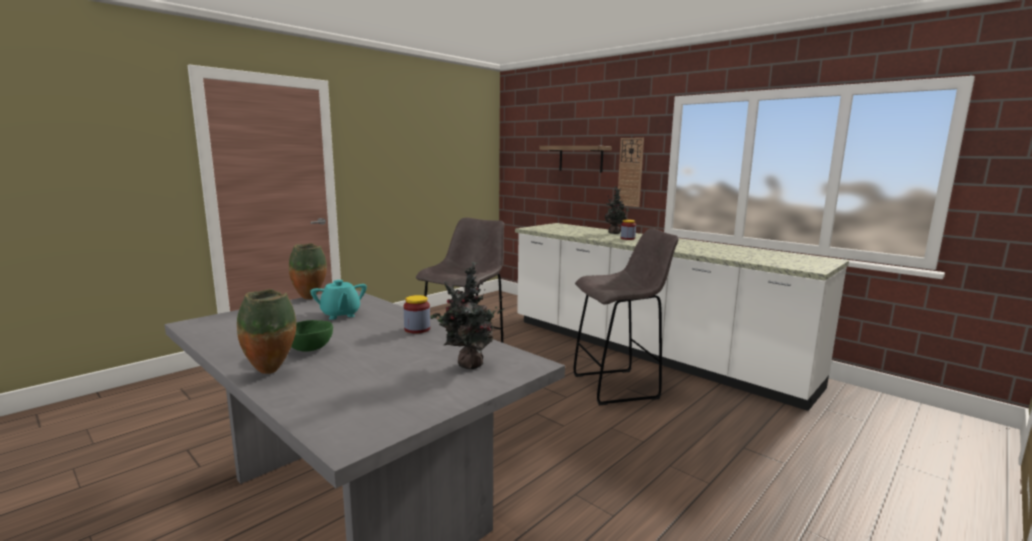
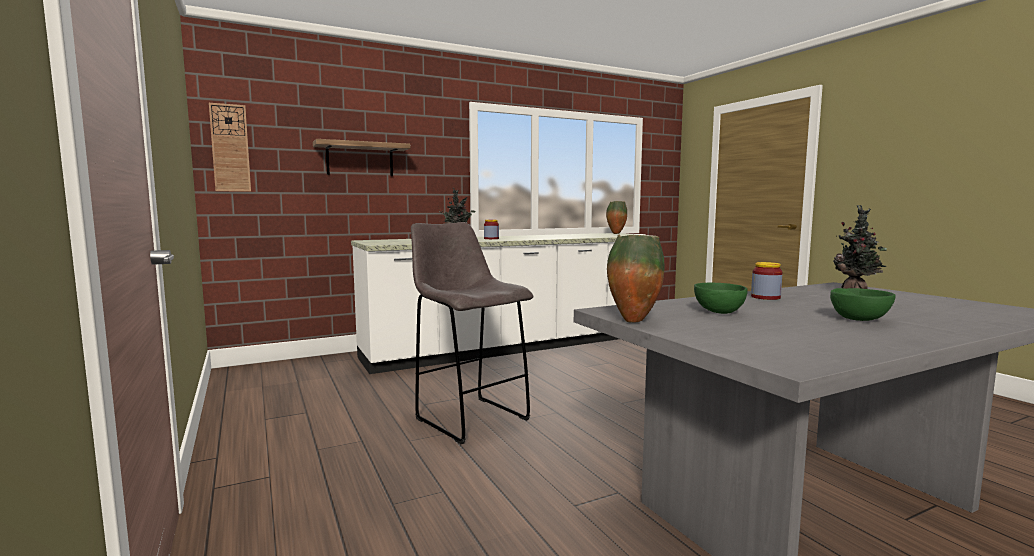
camera: 70 degrees left, 5 degrees down
vase [237,289,296,374] -> vase moved to [606,201,627,234]
turquoise teapot [310,280,367,320] -> green bowl [694,283,748,314]
grey stool [573,228,679,405] -> none
wall clock [618,138,644,207] -> wall clock moved to [209,103,251,192]

